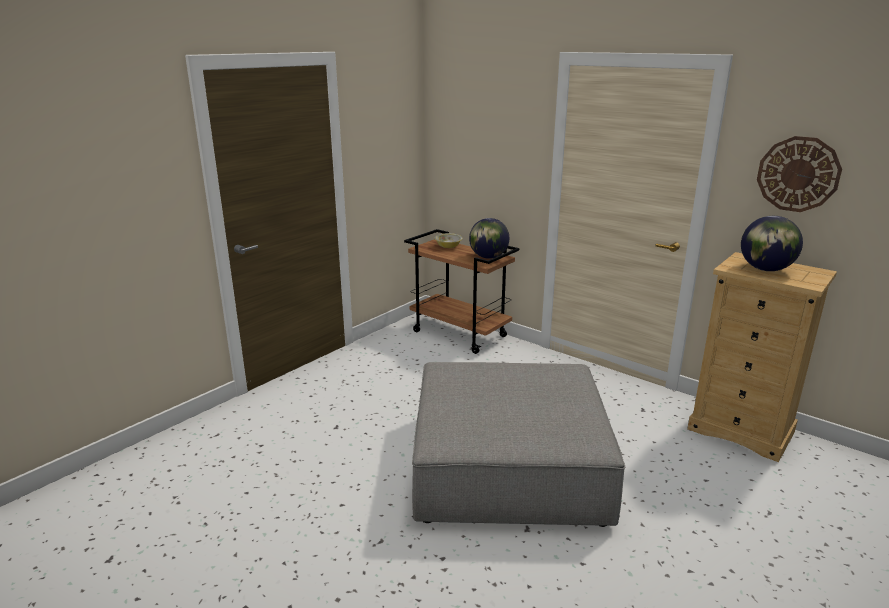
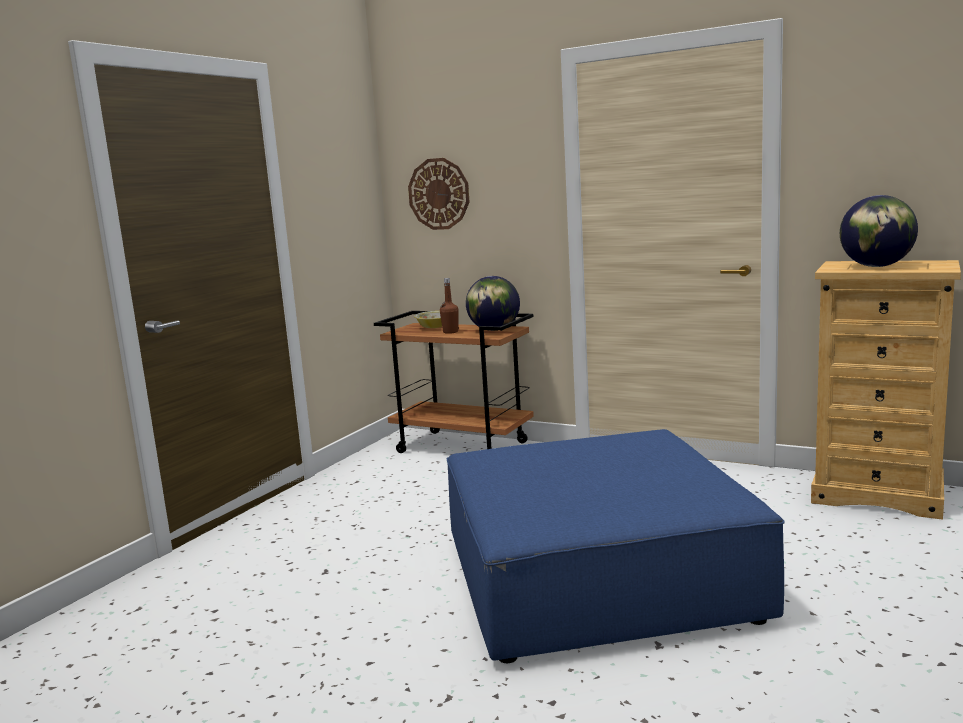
camera: 10 degrees left, 10 degrees down
grey ottoman [412,362,625,527] -> blue ottoman [446,429,785,663]
wall clock [757,136,842,212] -> wall clock moved to [408,158,469,230]
none -> brown bottle [440,278,459,334]

